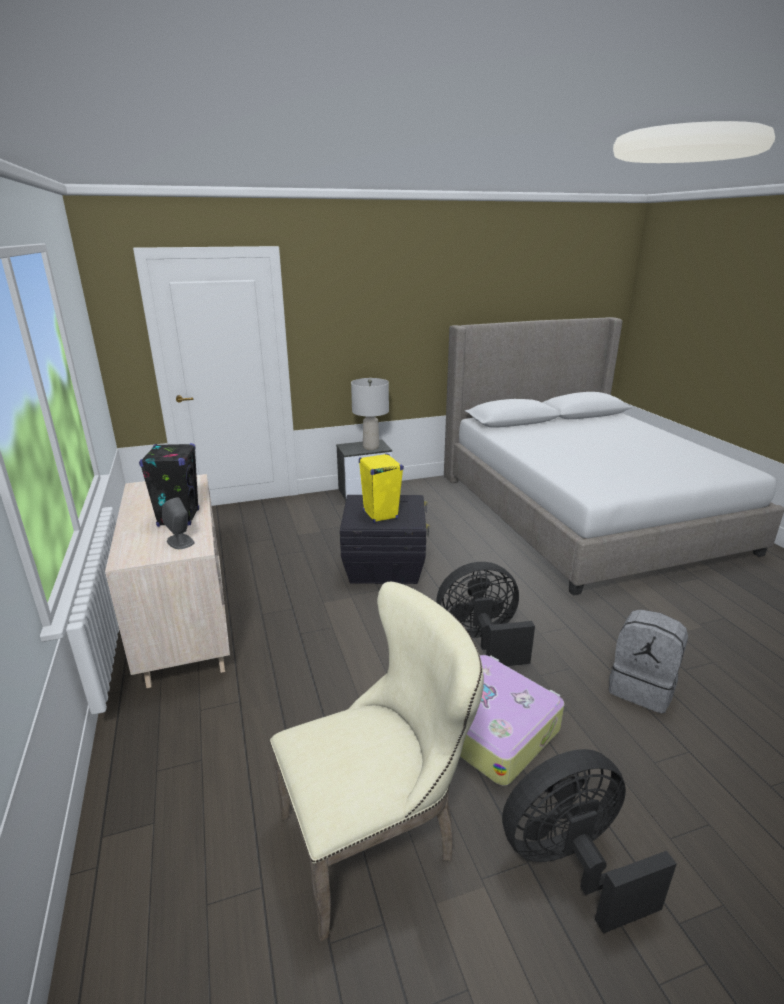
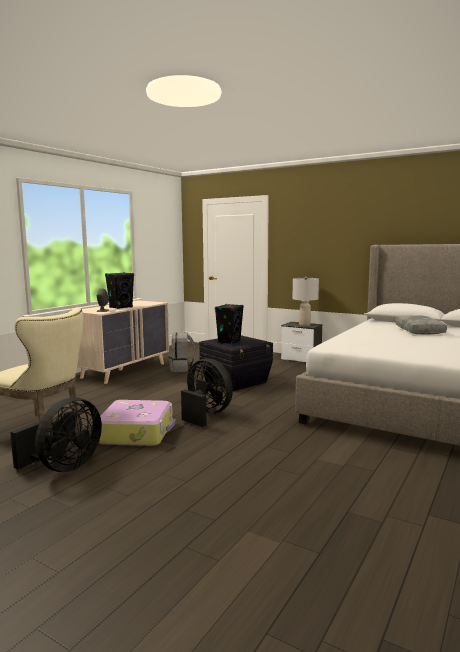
camera: 50 degrees right, 15 degrees down
yellow speaker [359,453,404,523] -> black speaker [215,304,244,344]
black fan [502,749,677,934] -> black fan turned 90 degrees clockwise [10,397,102,472]
grey backpack [608,609,688,714] -> grey backpack moved to [169,332,196,372]
none -> grey pillow [395,315,447,335]

